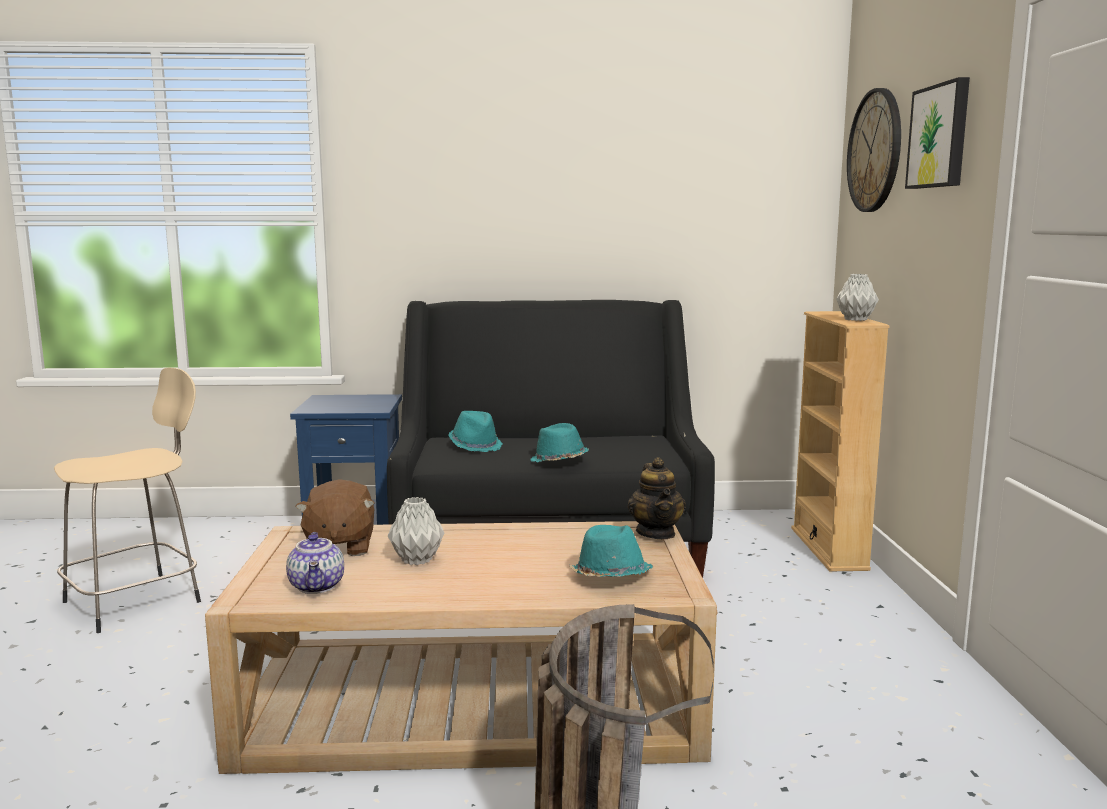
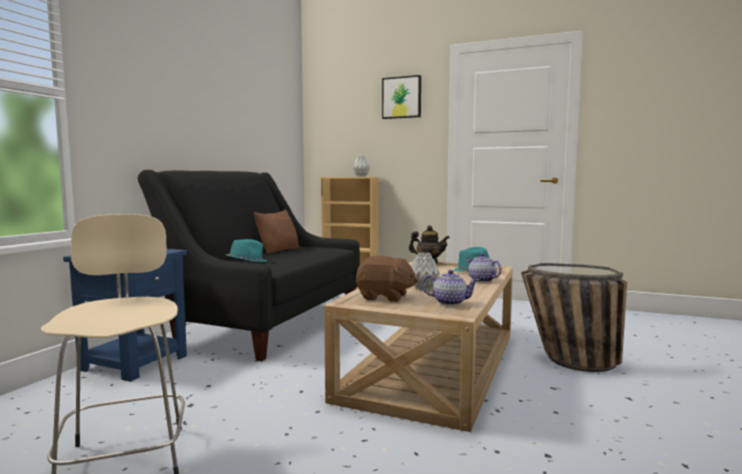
camera: 65 degrees left, 5 degrees down
turquoise hat [530,423,589,463] -> none
wall clock [847,88,901,212] -> none
none -> brown pillow [254,209,299,254]
none -> teapot [466,253,502,282]

